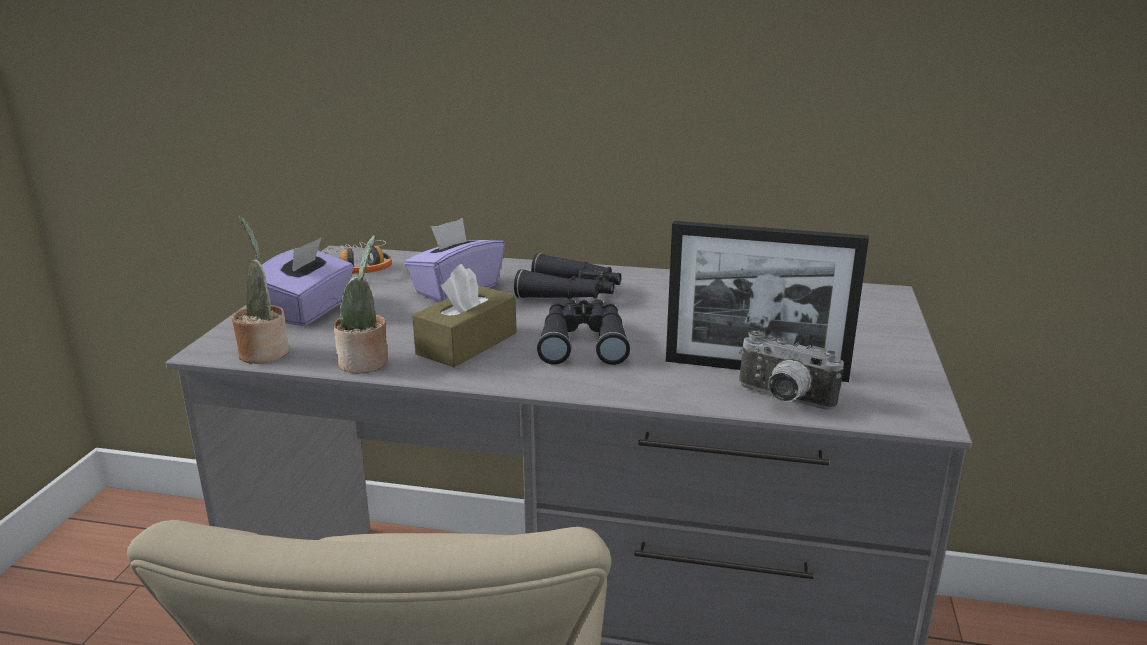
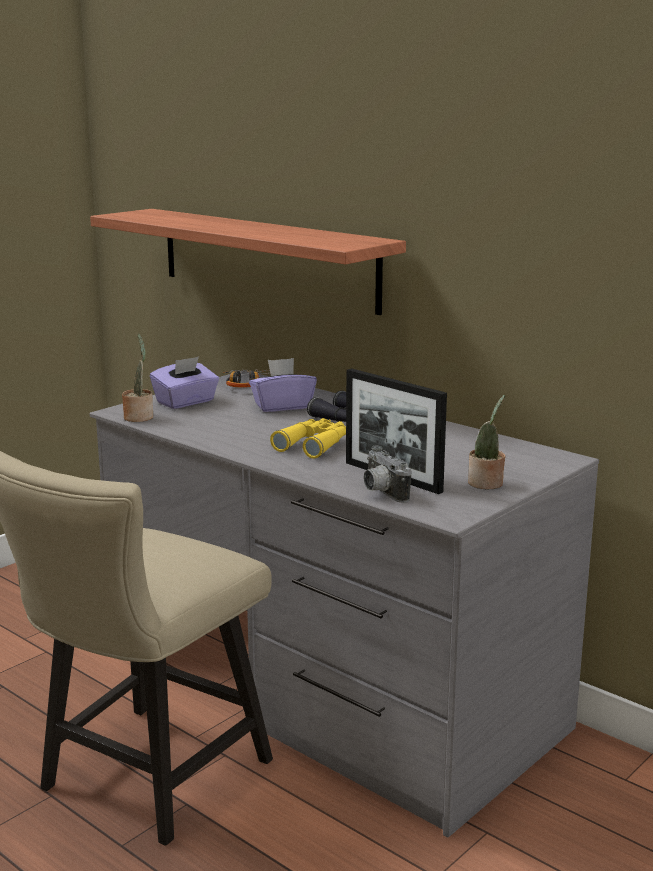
camera: 30 degrees right, 5 degrees down
potted plant [333,235,388,373] -> potted plant moved to [468,395,505,489]
brown tissue box [412,264,517,367] -> none
black binoculars [537,299,630,365] -> yellow binoculars [270,418,346,459]
none -> shelf [90,209,406,315]

